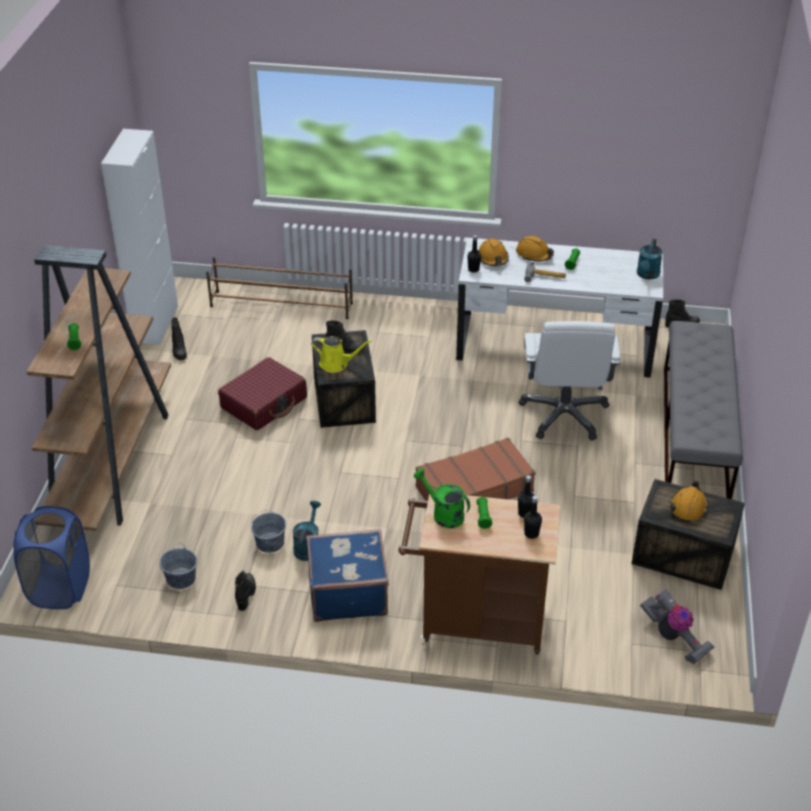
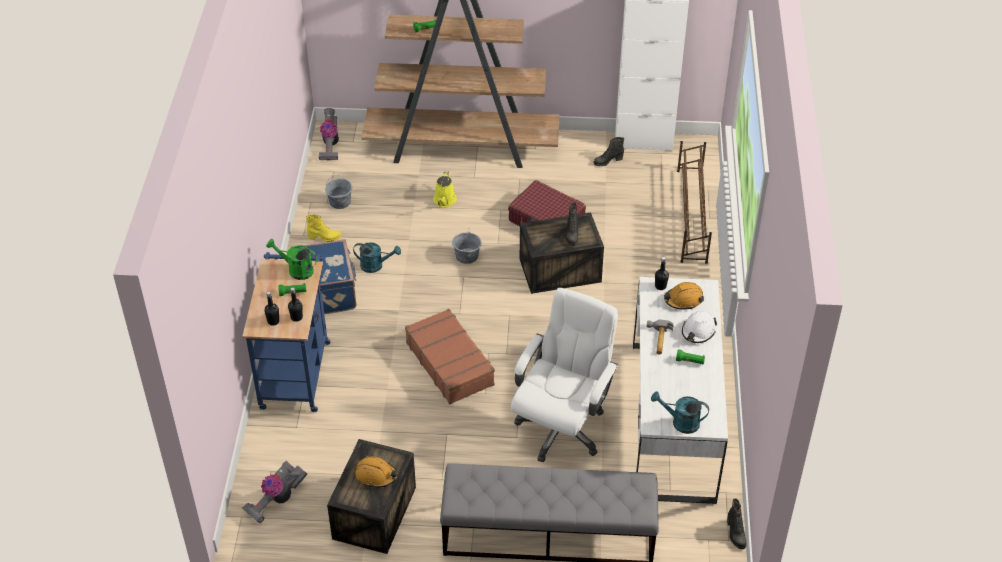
camera: 85 degrees right, 5 degrees up
blue laundry basket [13,506,90,609] -> vacuum cleaner [318,108,339,160]
black boot [235,571,256,611] -> yellow boot [306,214,342,242]
grey bucket [251,510,286,553] -> grey bucket moved to [452,232,481,264]
yellow watering can [311,336,372,373] -> yellow watering can moved to [433,171,457,207]
brown cart [398,493,560,655] -> blue cart [242,252,331,412]
green watering can [414,468,470,528] -> green watering can turned 105 degrees counterclockwise [266,239,317,280]
orange hard hat [516,236,554,262] -> white hard hat [682,311,717,343]
white office chair [518,321,621,441] -> white office chair turned 120 degrees clockwise [511,288,619,462]

